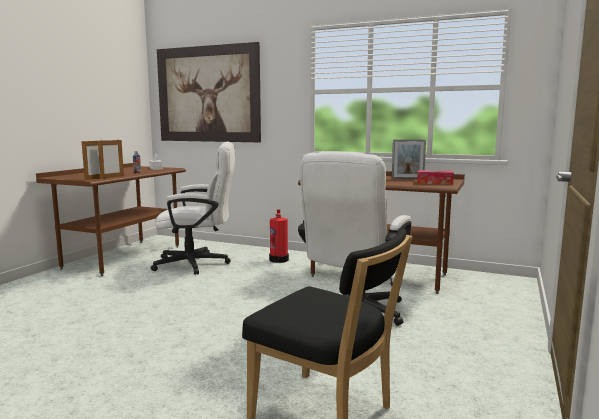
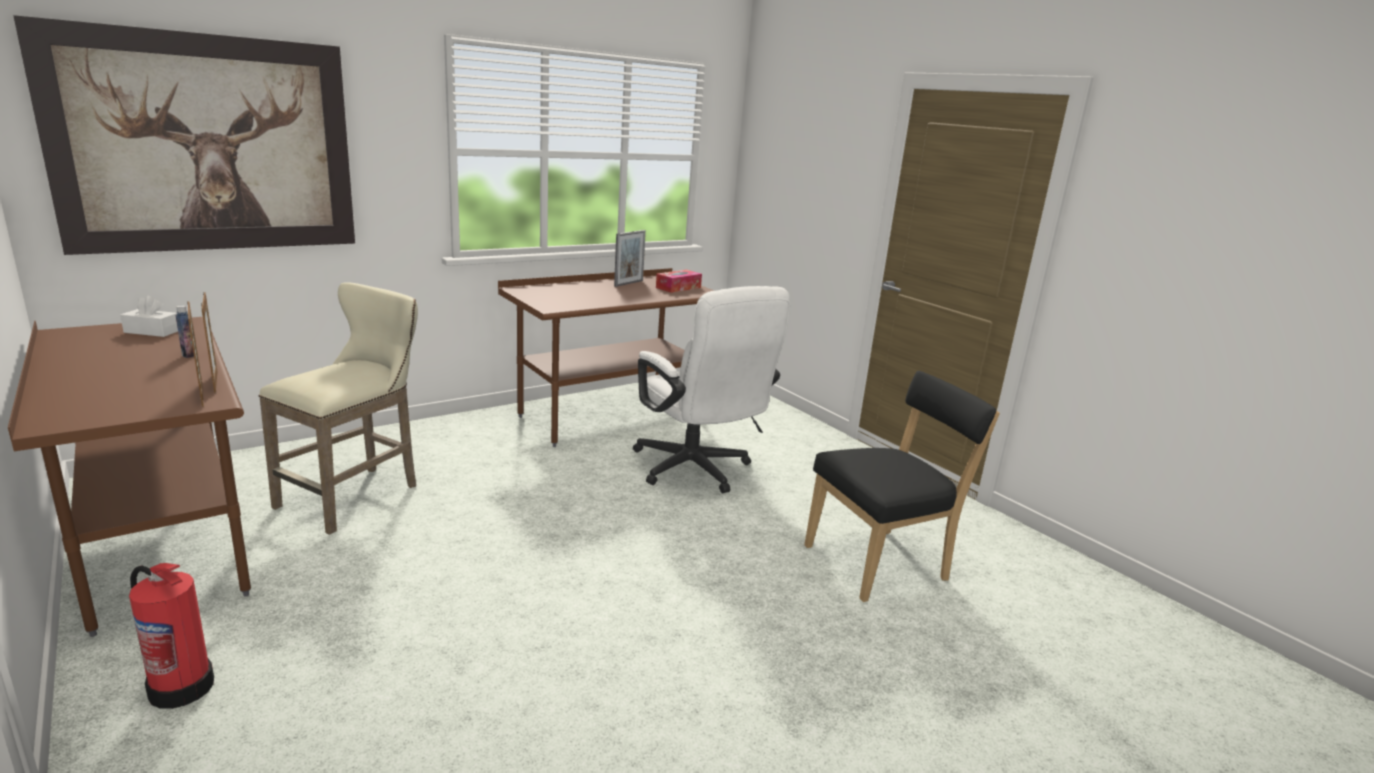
camera: 60 degrees left, 10 degrees up
white office chair [151,141,235,275] -> beige stool [259,282,418,535]
fire extinguisher [269,209,289,263] -> fire extinguisher moved to [129,563,214,709]

